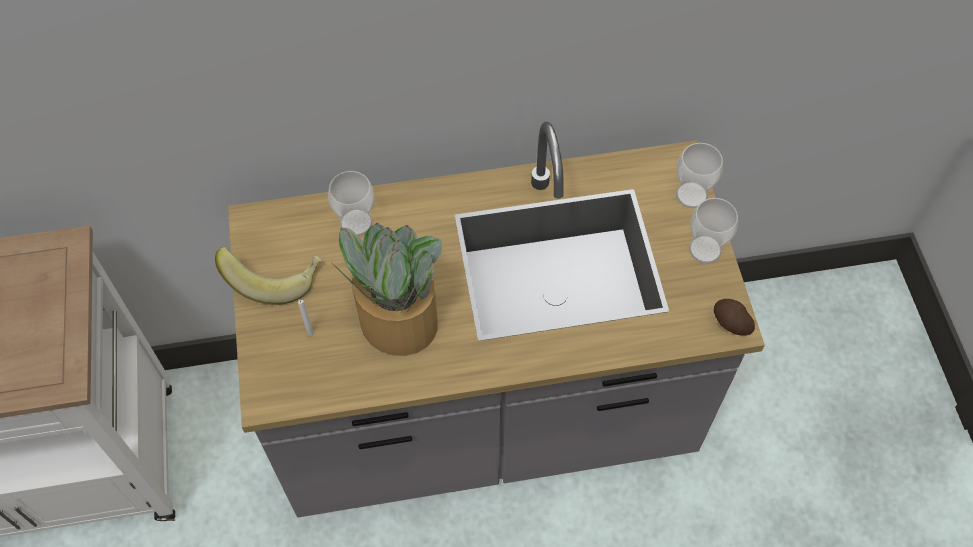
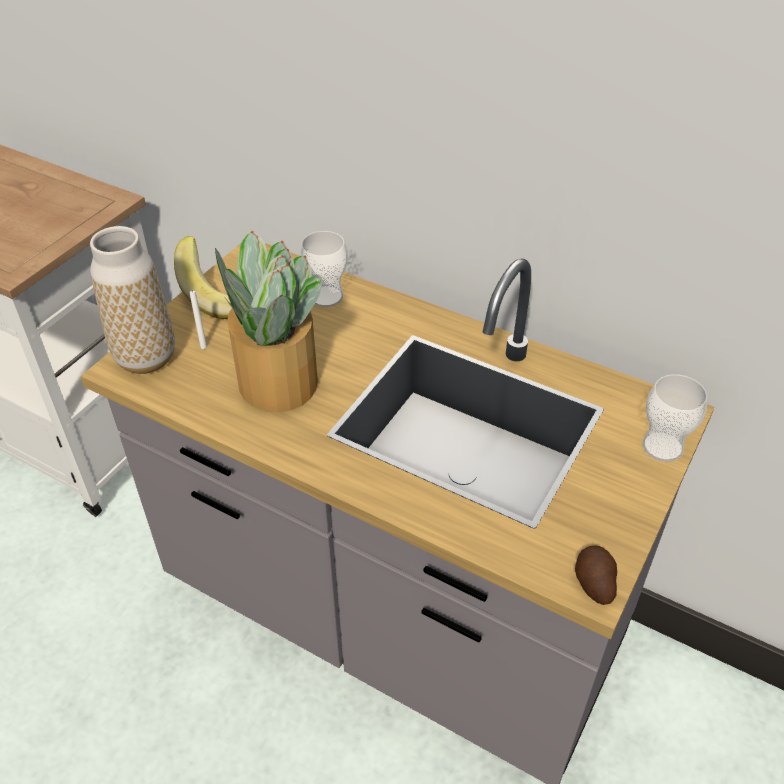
camera: 40 degrees right, 15 degrees down
cup [689,198,738,264] -> none
none -> vase [90,226,175,374]

